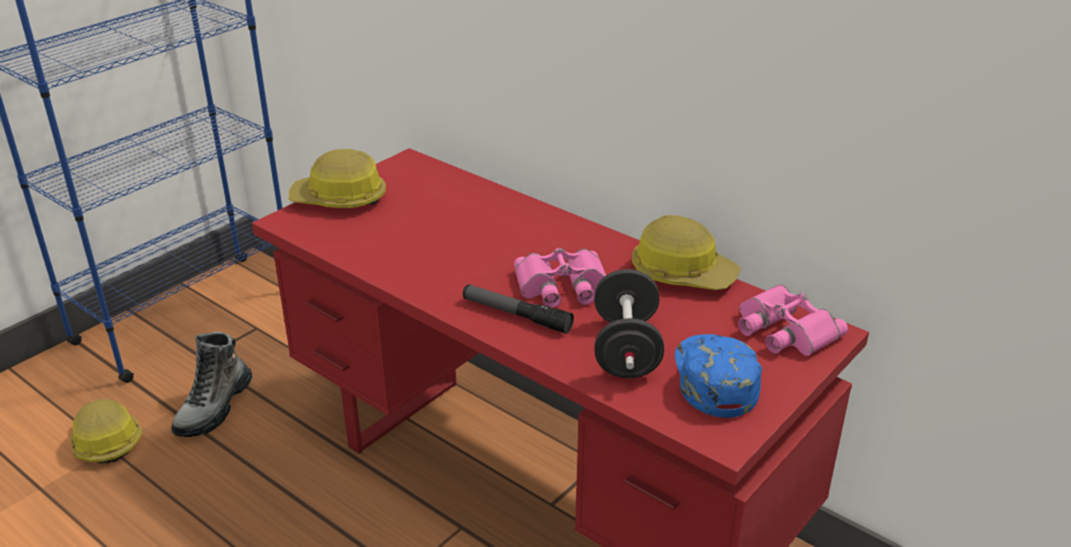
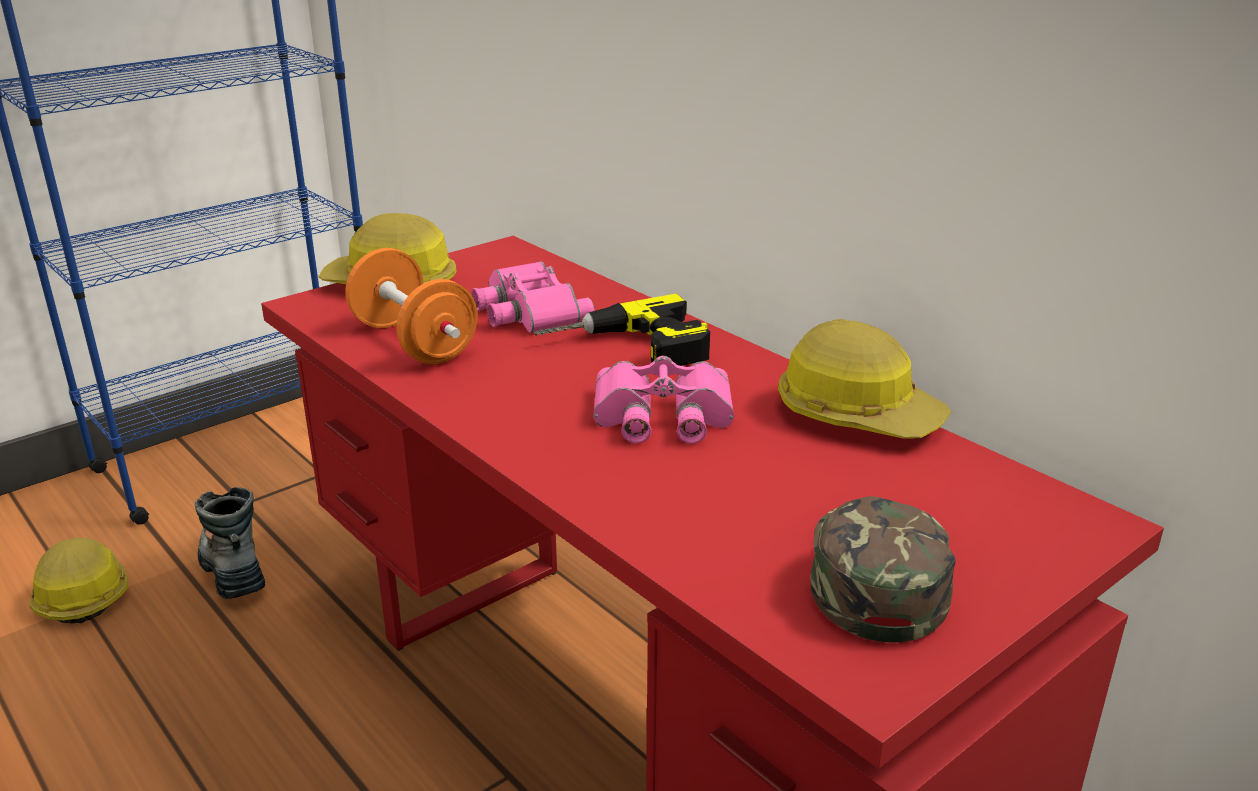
camera: 10 degrees right, 5 degrees down
boot [171,332,252,437] -> boot turned 120 degrees clockwise [195,487,265,599]
flashlight [463,284,574,334] -> none
black dumbbell [594,269,664,378] -> none
blue cap [675,334,762,418] -> green cap [810,496,956,643]
pink binoculars [738,284,848,356] -> pink binoculars moved to [471,261,595,333]
none -> orange dumbbell [345,248,478,364]
none -> power drill [534,294,710,366]

